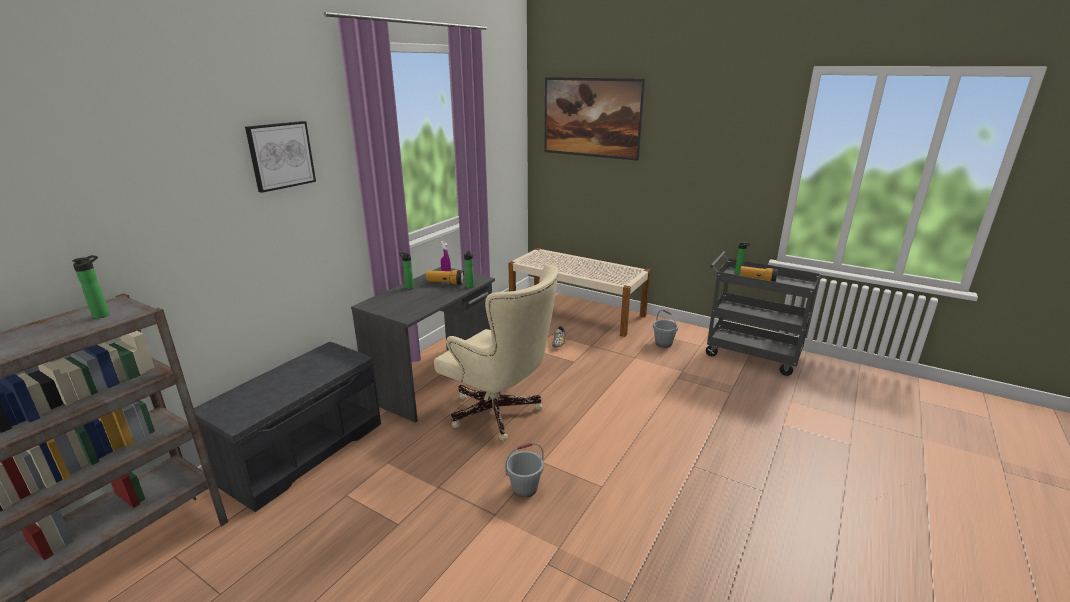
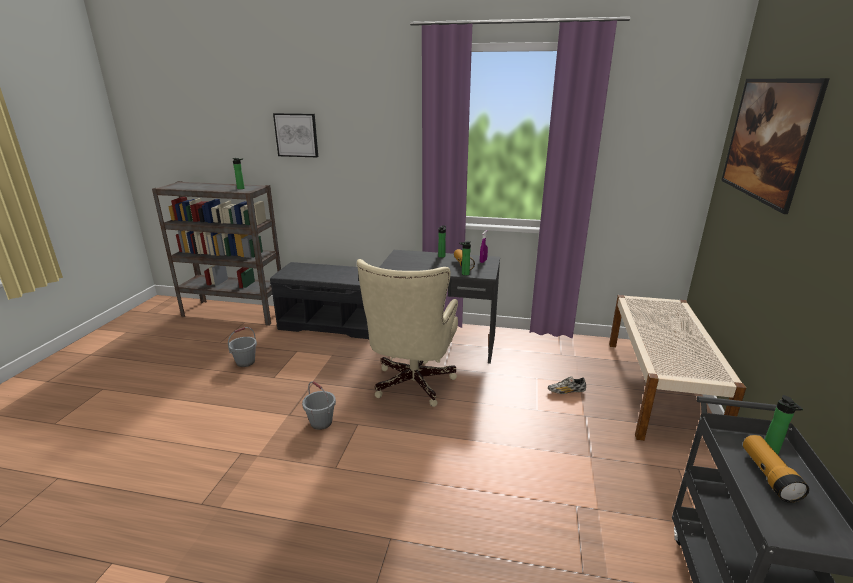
camera: 70 degrees right, 0 degrees up
picture [245,121,316,193] -> picture moved to [273,113,318,157]
grey bucket [653,310,679,348] -> grey bucket moved to [228,327,257,367]

